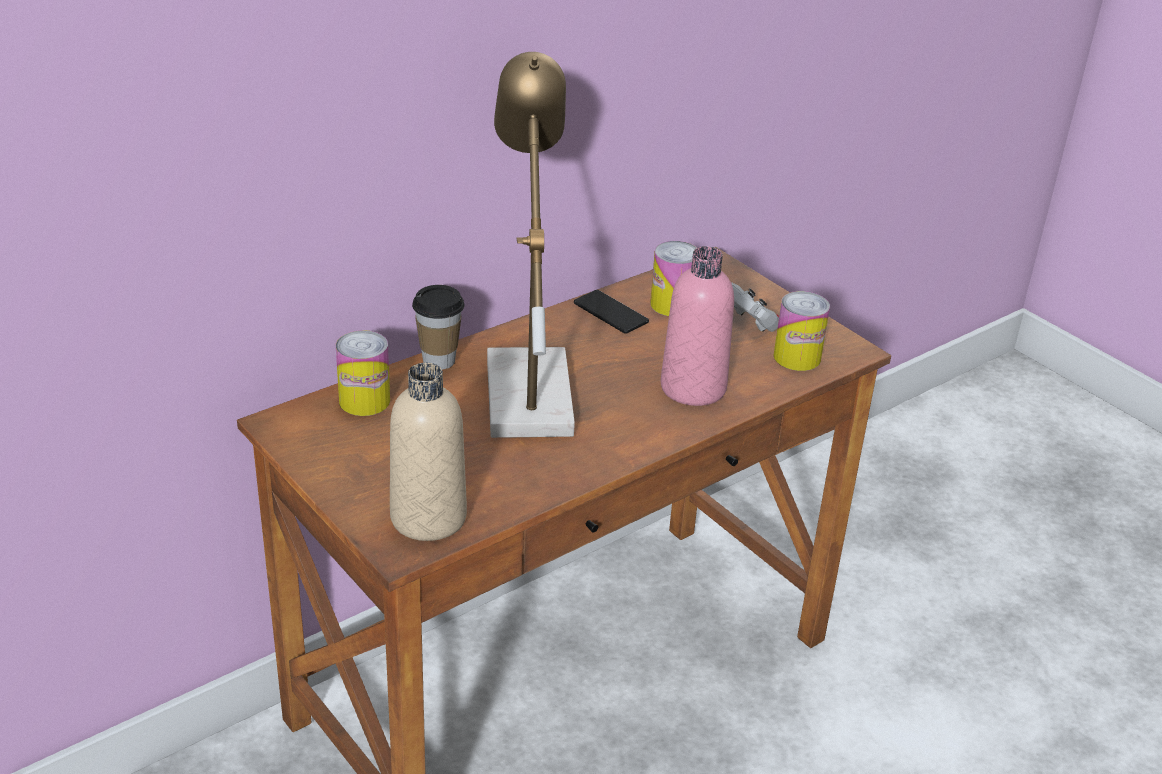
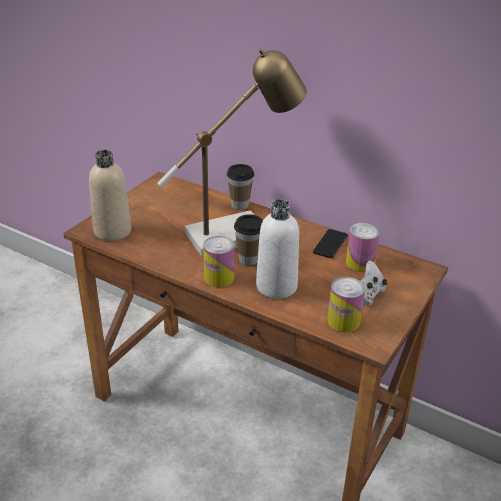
camera: 70 degrees right, 0 degrees up
can [336,330,390,416] -> can moved to [203,236,234,287]
pink bottle [661,246,734,406] -> white bottle [256,199,299,299]
none -> cup [234,214,263,265]

